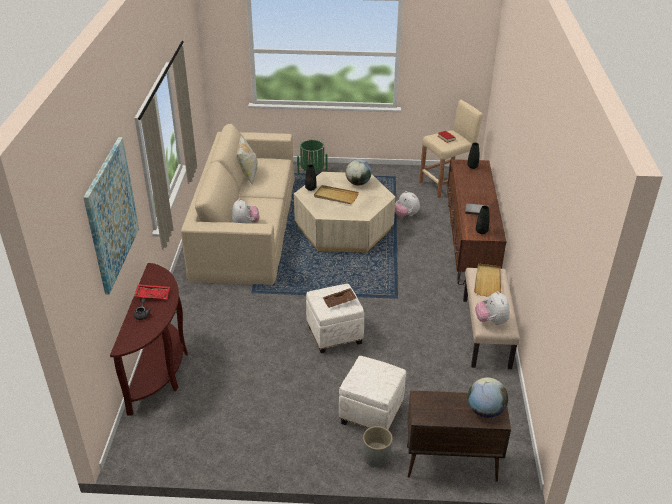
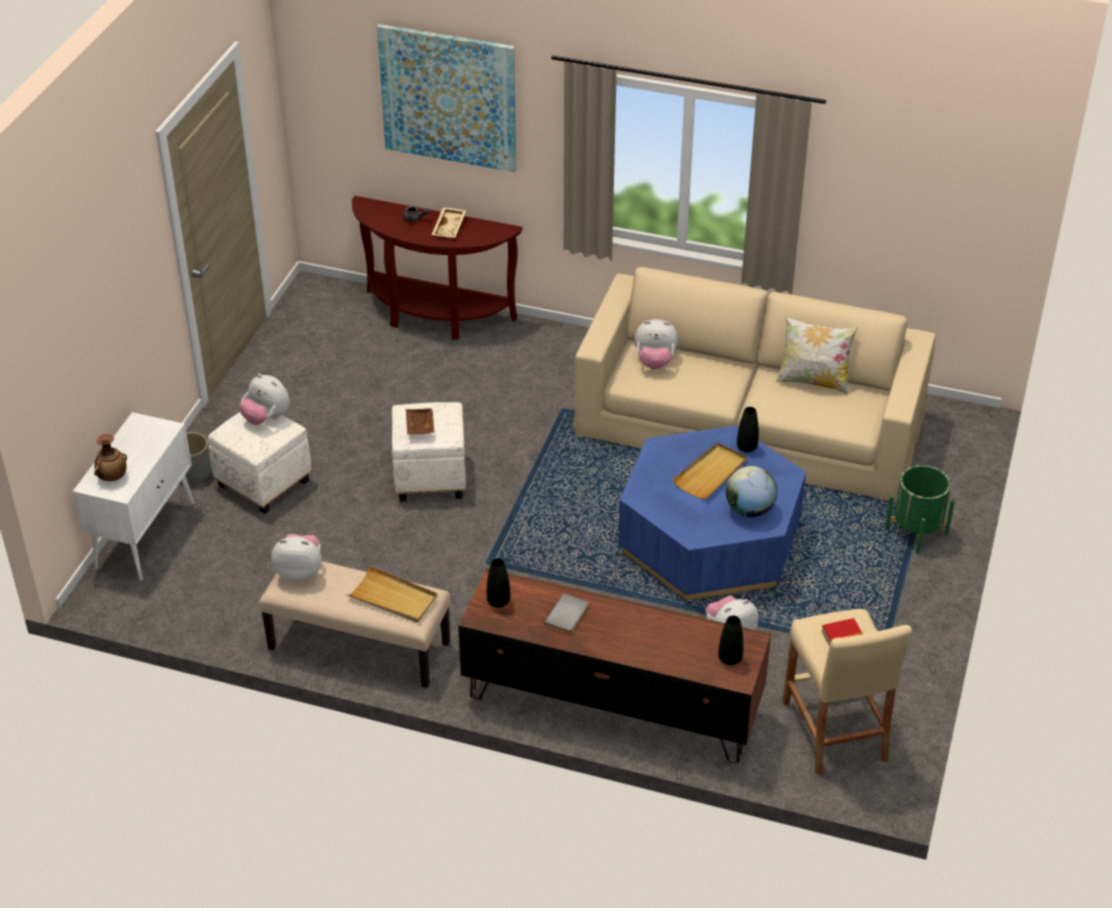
camera: 105 degrees right, 5 degrees up
red tray [134,284,170,299] -> beige tray [432,207,466,238]
beige coffee table [294,172,396,253] -> blue coffee table [618,426,806,600]
brown cabinet [407,390,511,482] -> white cabinet [73,412,194,581]
globe [468,377,508,418] -> vase [94,434,127,481]
none -> plush toy [239,374,290,425]

